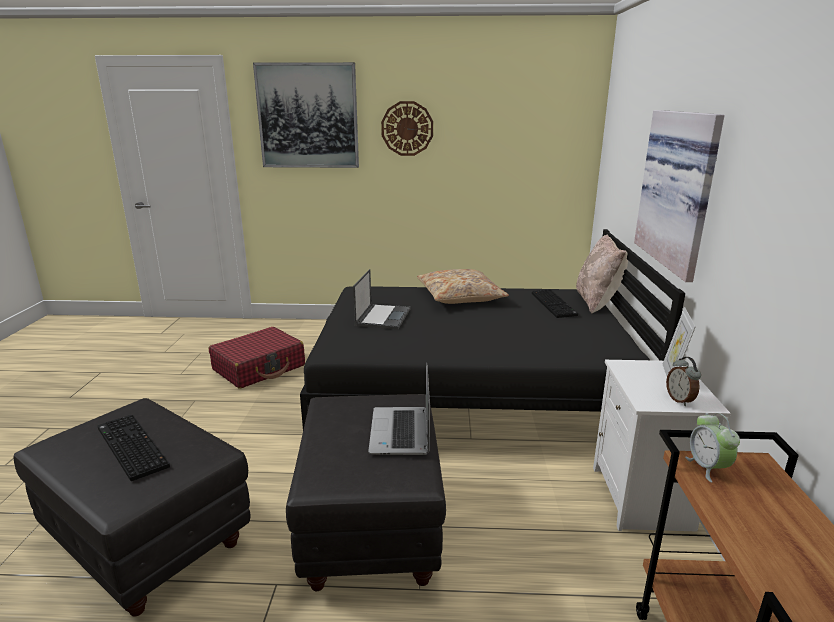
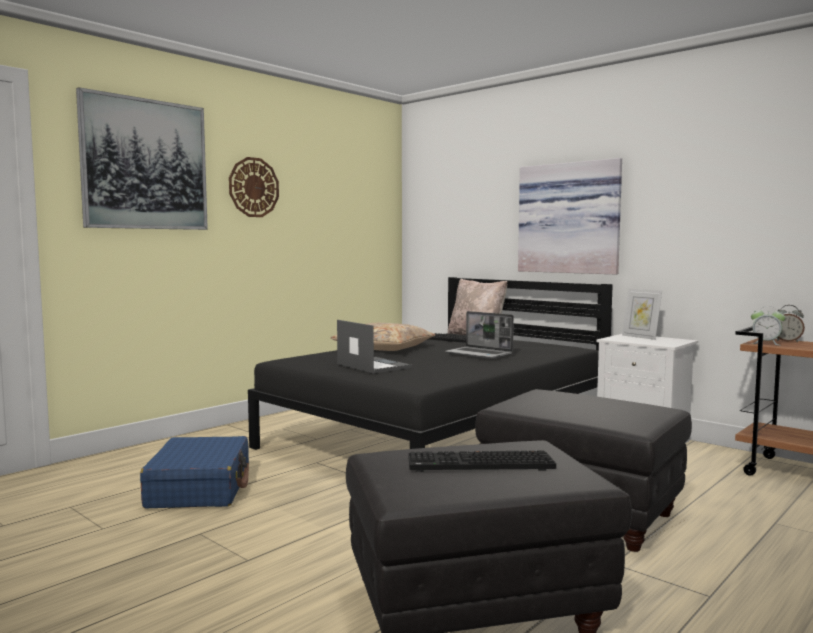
camera: 50 degrees left, 15 degrees down
red suitcase [209,327,305,389] -> blue suitcase [140,436,249,508]
laptop [368,363,430,455] -> laptop moved to [445,311,514,359]
alarm clock [666,357,701,406] -> alarm clock moved to [777,305,805,342]

